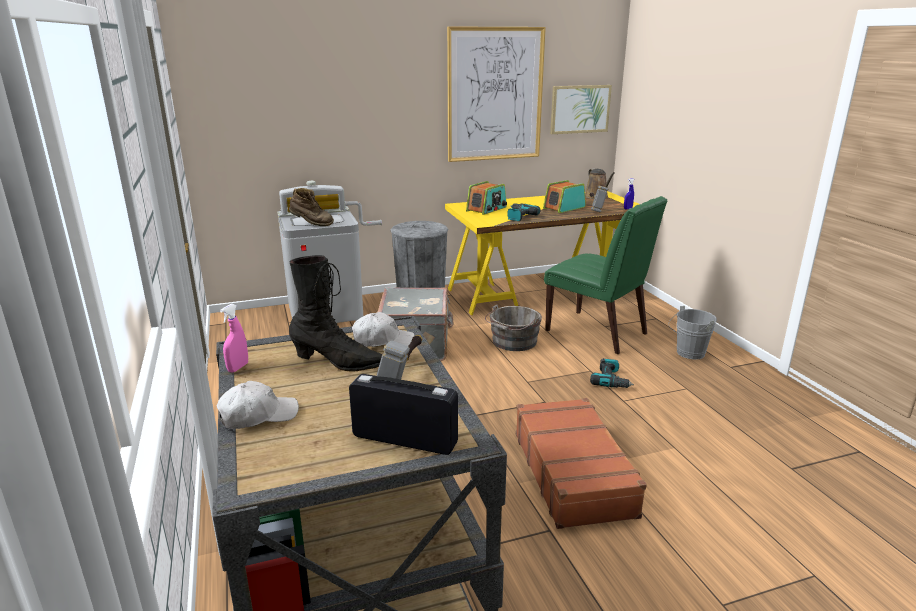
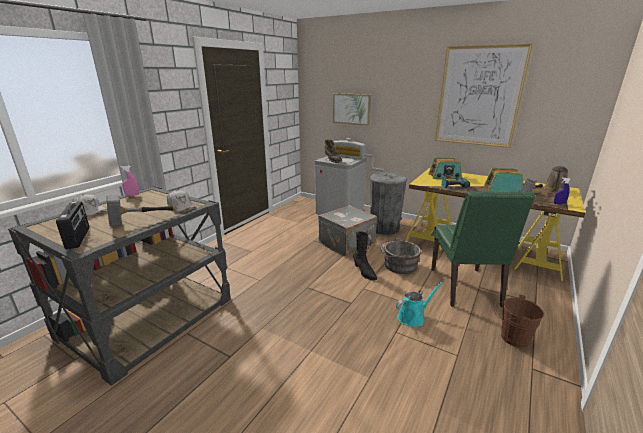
camera: 50 degrees right, 0 degrees up
black boot [289,255,382,371] -> black boot moved to [353,231,377,281]
brown suitcase [516,398,647,529] -> none
picture [550,85,612,134] -> picture moved to [333,93,371,126]
power drill [590,358,634,388] -> turquoise watering can [396,281,443,327]
grey bucket [669,306,717,359] -> brown bucket [494,295,544,348]

